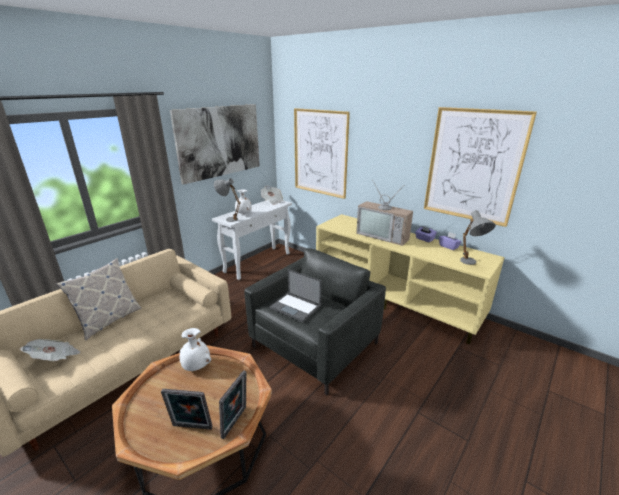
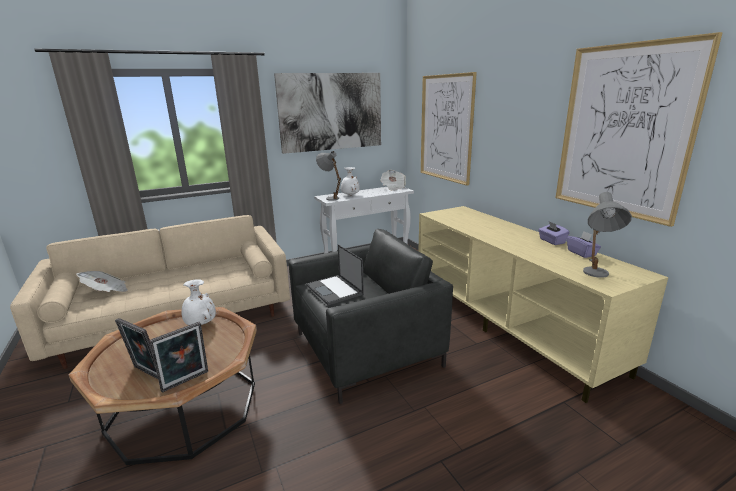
camera: 25 degrees right, 5 degrees down
pillow [56,258,141,340] -> none
television [356,181,413,246] -> none

